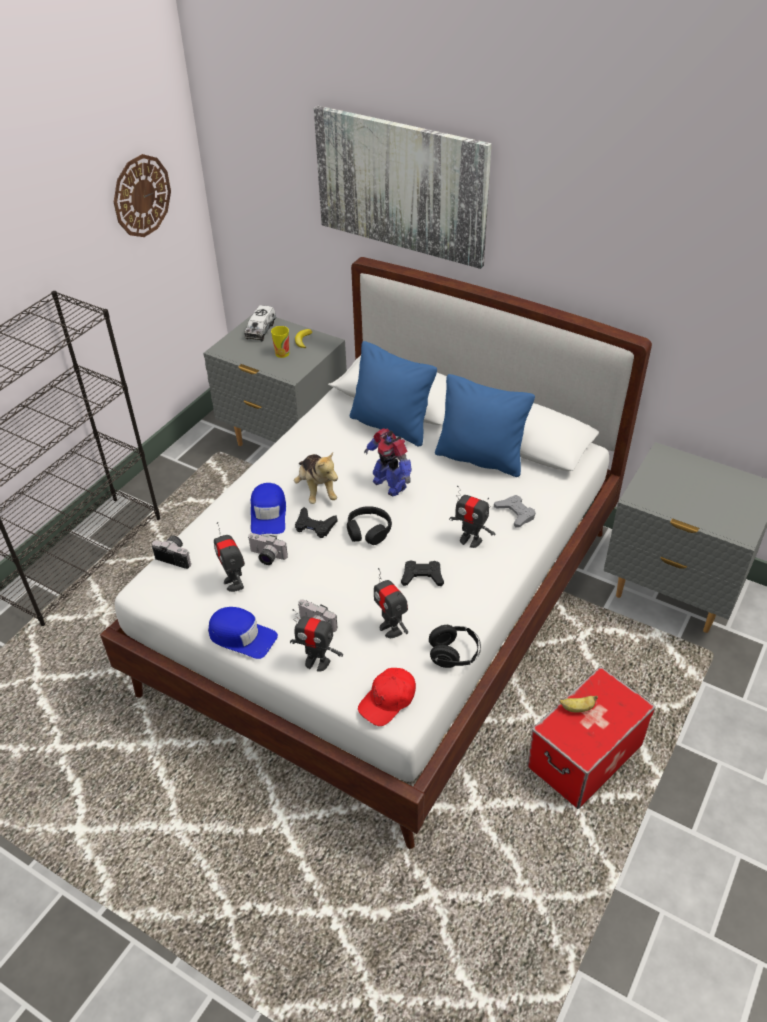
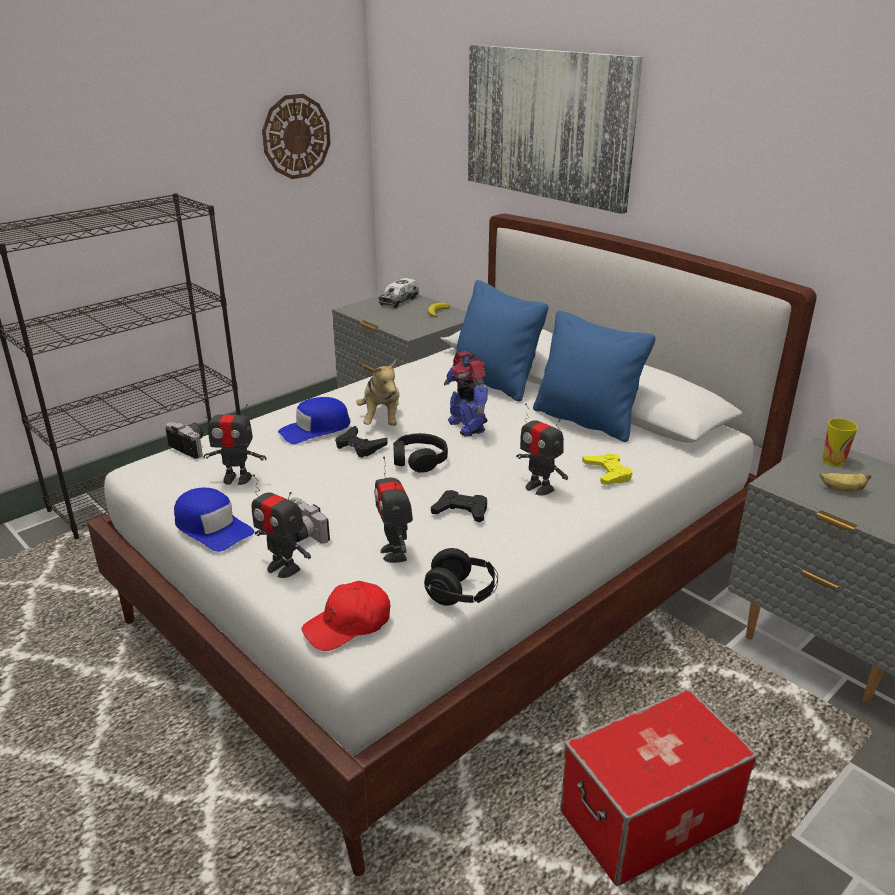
camera: 15 degrees right, 15 degrees down
toy robot [214,522,245,592] -> toy robot turned 75 degrees counterclockwise [203,401,266,485]
camera [247,533,288,565] -> none
blue cap [251,483,286,535] -> blue cap turned 45 degrees clockwise [278,397,351,444]
cup [271,326,289,358] -> cup moved to [822,418,858,467]
grey game controller [494,495,536,527] -> yellow game controller [582,453,632,485]
banana [559,696,598,712] -> banana moved to [820,473,871,492]

